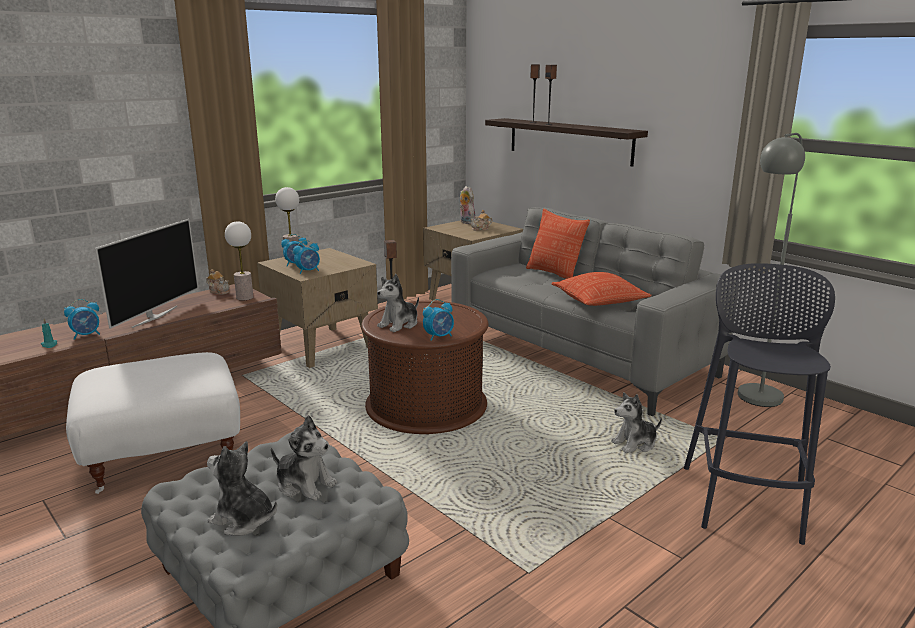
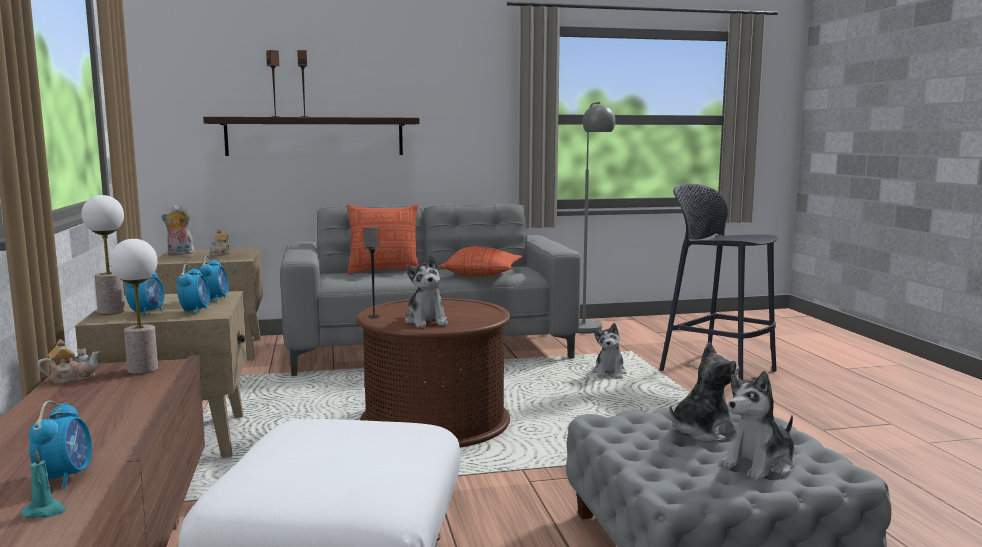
camera: 60 degrees left, 10 degrees down
television [95,219,199,329] -> none
alarm clock [423,299,454,341] -> alarm clock moved to [199,255,229,303]

